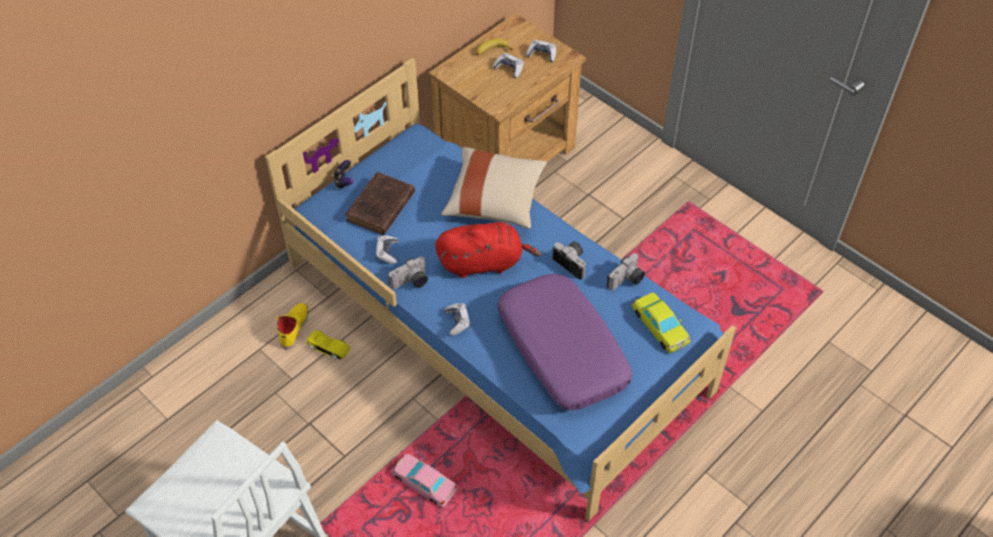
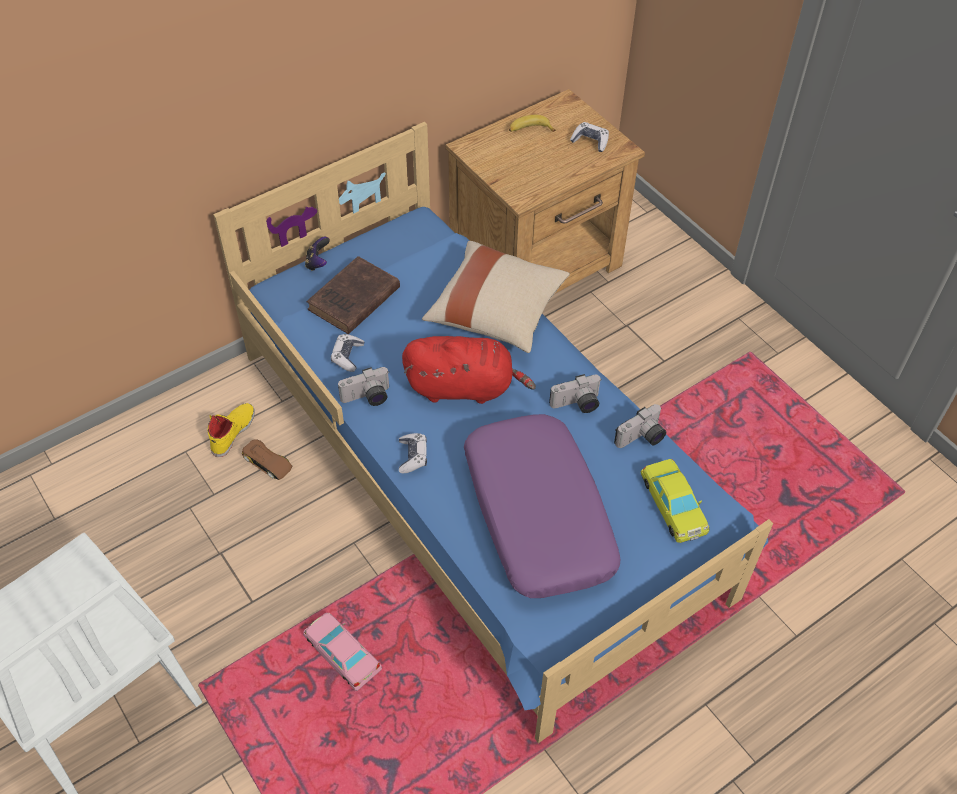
camera: 10 degrees right, 0 degrees up
yellow toy car [307,330,350,360] -> brown toy car [242,439,293,480]
game controller [493,53,524,78] -> none
camera [553,242,587,280] -> camera turned 105 degrees clockwise [549,374,602,413]

